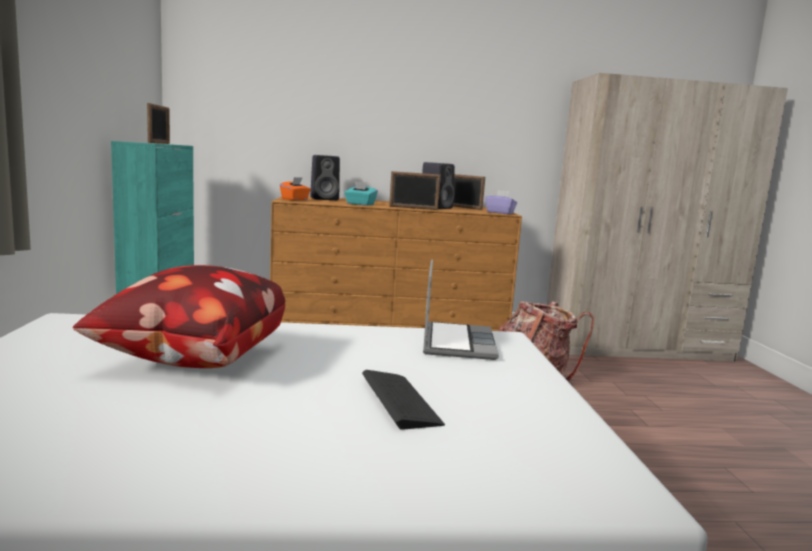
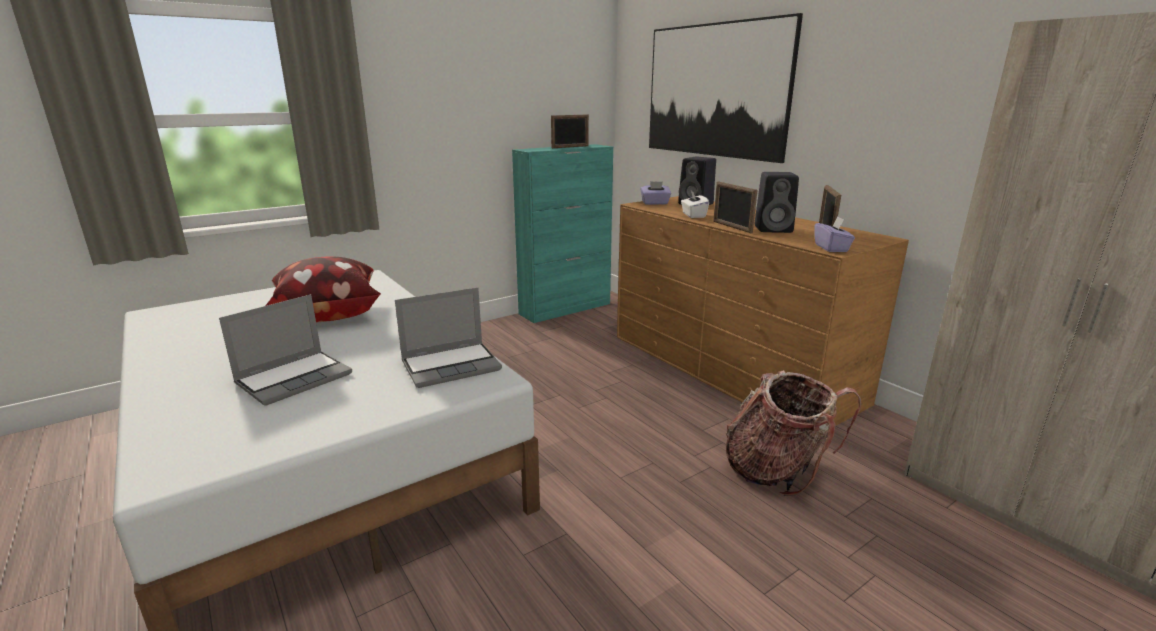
camera: 60 degrees right, 10 degrees up
orange tissue box [280,177,311,201] -> purple tissue box [640,181,671,205]
turquoise tissue box [344,181,378,205] -> white tissue box [681,191,709,218]
keyboard [362,370,445,430] -> laptop [219,294,352,406]
none -> picture [649,13,803,163]

